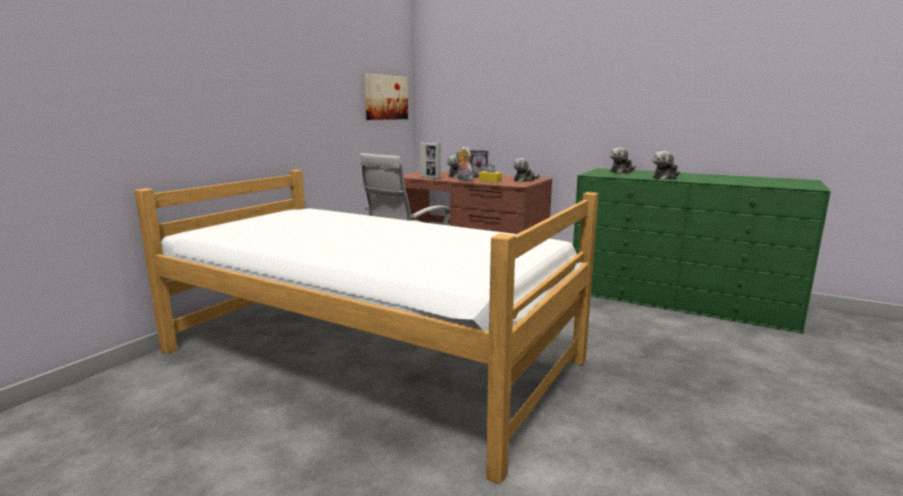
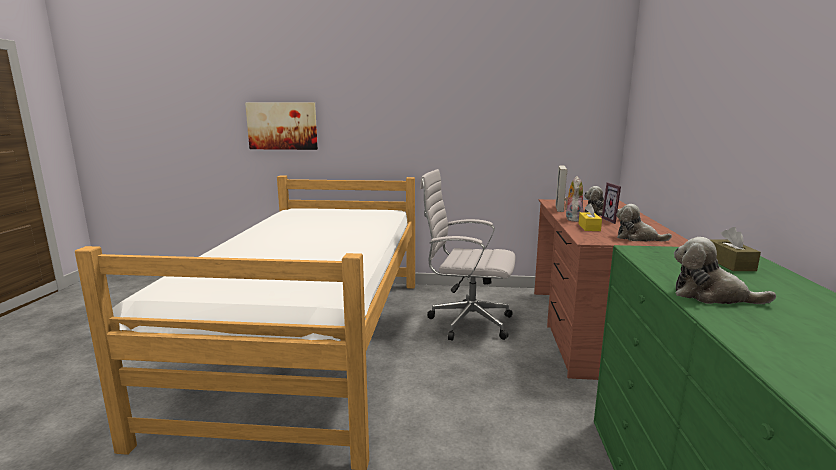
camera: 65 degrees right, 0 degrees up
picture [365,73,408,120] -> picture moved to [245,102,318,150]
plush toy [610,147,636,173] -> brown tissue box [711,227,761,271]

